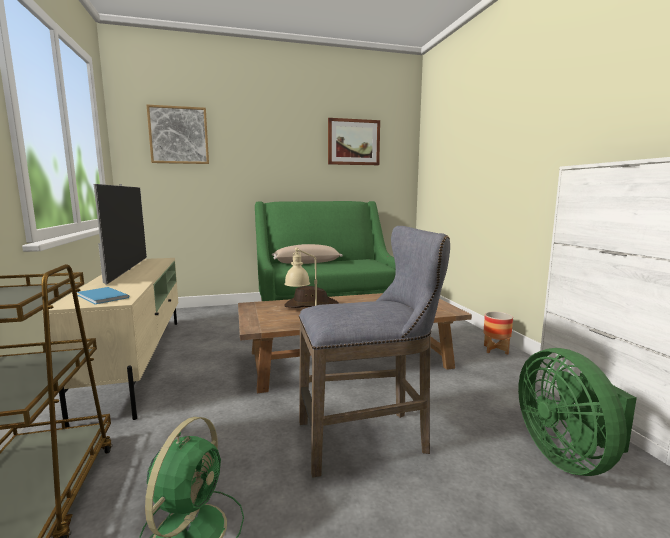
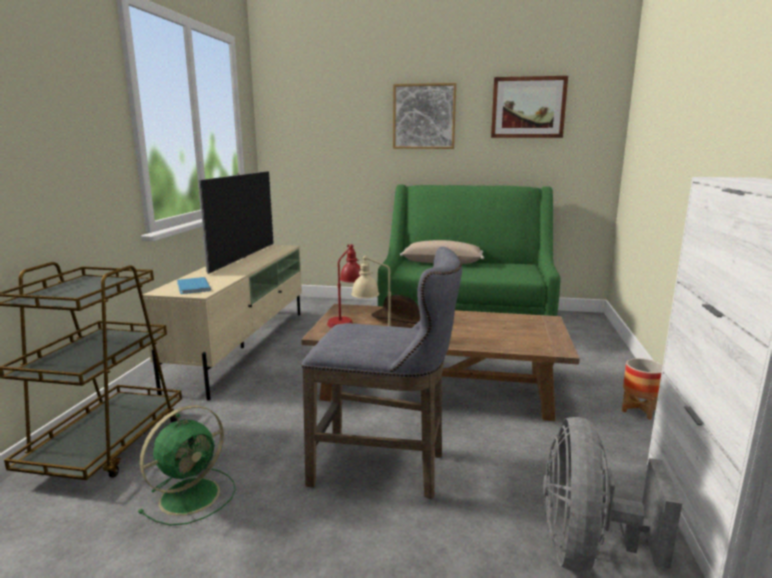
camera: 25 degrees right, 5 degrees up
picture [146,105,209,164] -> picture moved to [393,83,456,149]
green fan [518,348,637,476] -> grey fan [543,417,682,572]
none -> red table lamp [327,244,360,328]

